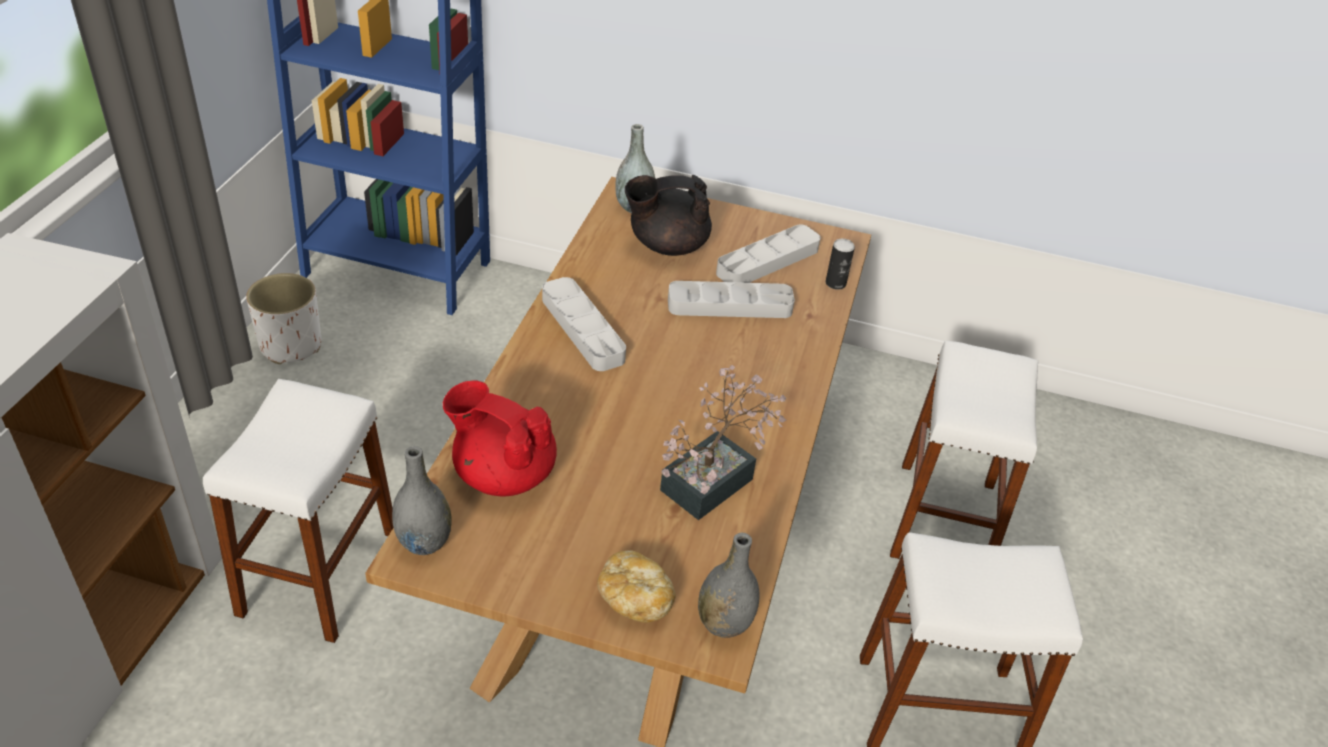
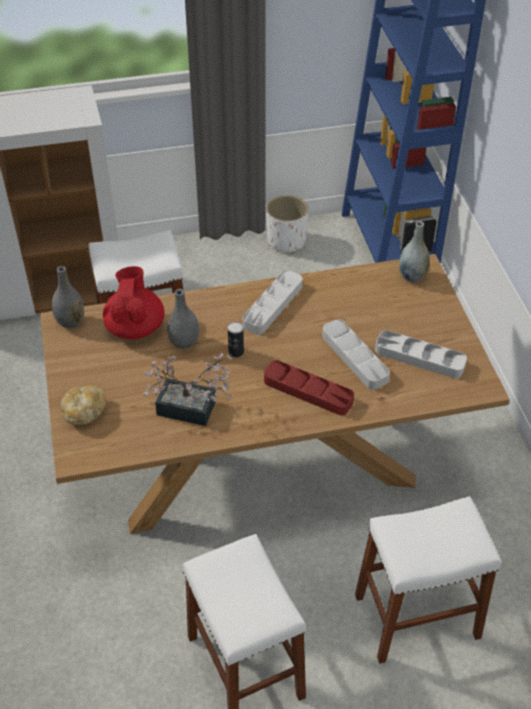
camera: 65 degrees right, 5 degrees up
black teapot [625,175,712,256] -> none
grey vase [698,533,760,638] -> grey vase moved to [167,289,199,349]
can [826,239,855,290] -> can moved to [228,322,244,357]
none -> red tray [264,360,354,415]

